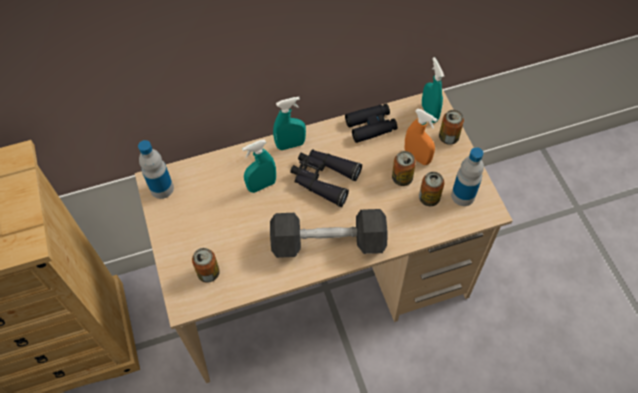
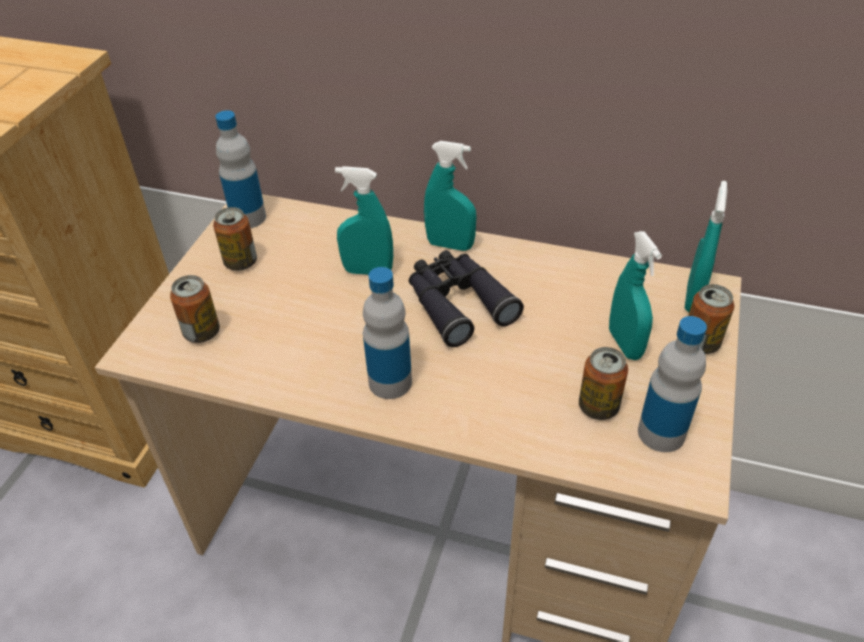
camera: 35 degrees right, 15 degrees down
black dumbbell [270,209,388,258] -> bottle [363,267,412,399]
black binoculars [345,104,397,143] -> none
can [392,151,416,186] -> can moved to [213,207,257,271]
orange spray bottle [405,109,438,165] -> turquoise spray bottle [609,231,662,360]

